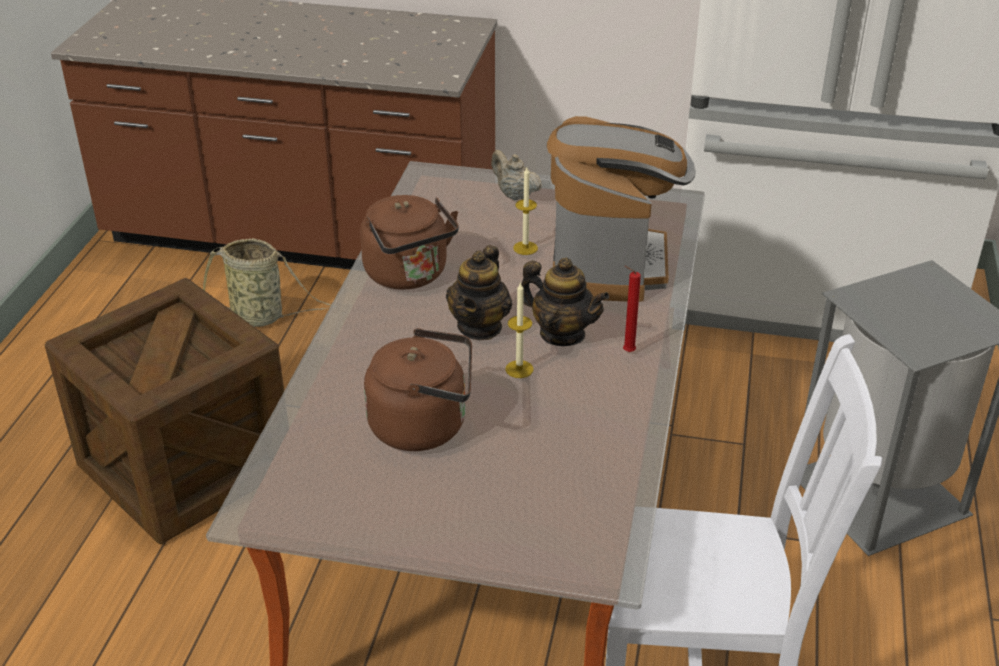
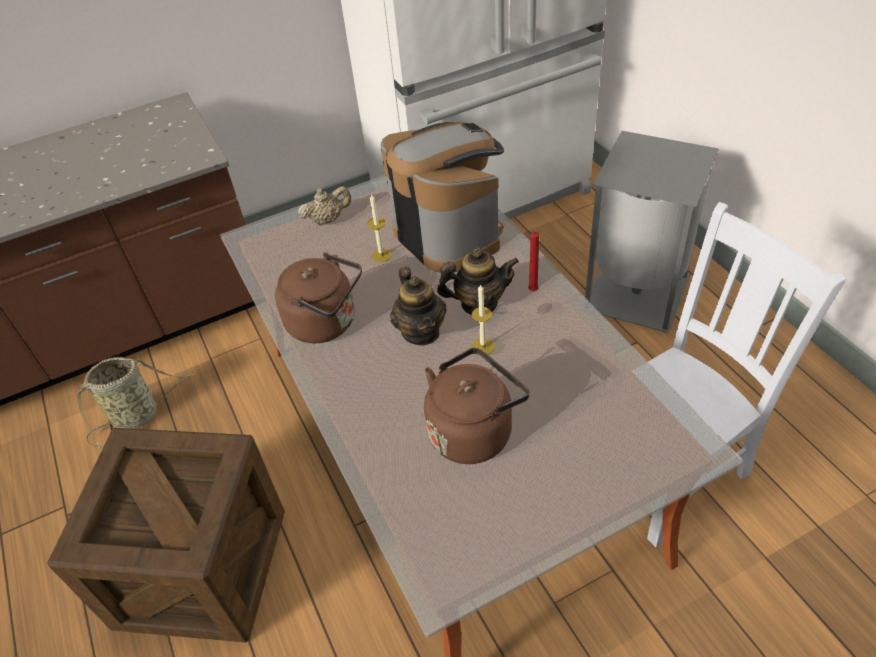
camera: 35 degrees left, 10 degrees up
beige teapot [491,150,542,200] -> beige teapot turned 150 degrees clockwise [298,186,351,226]

